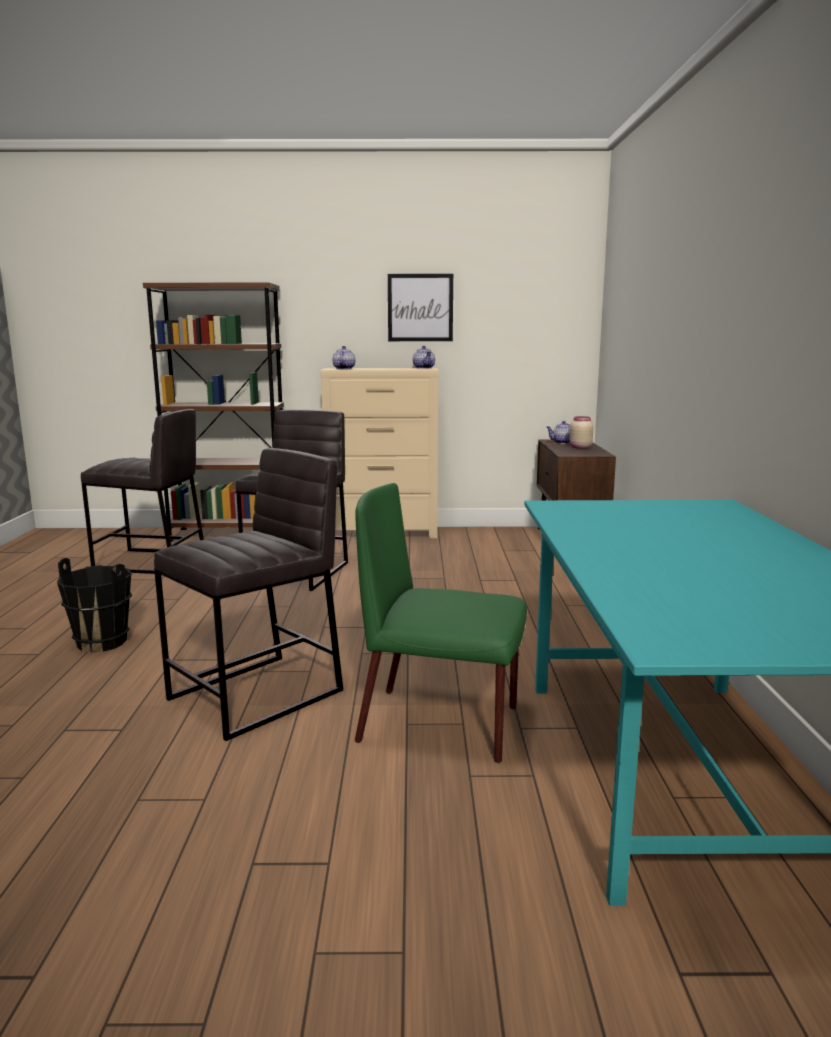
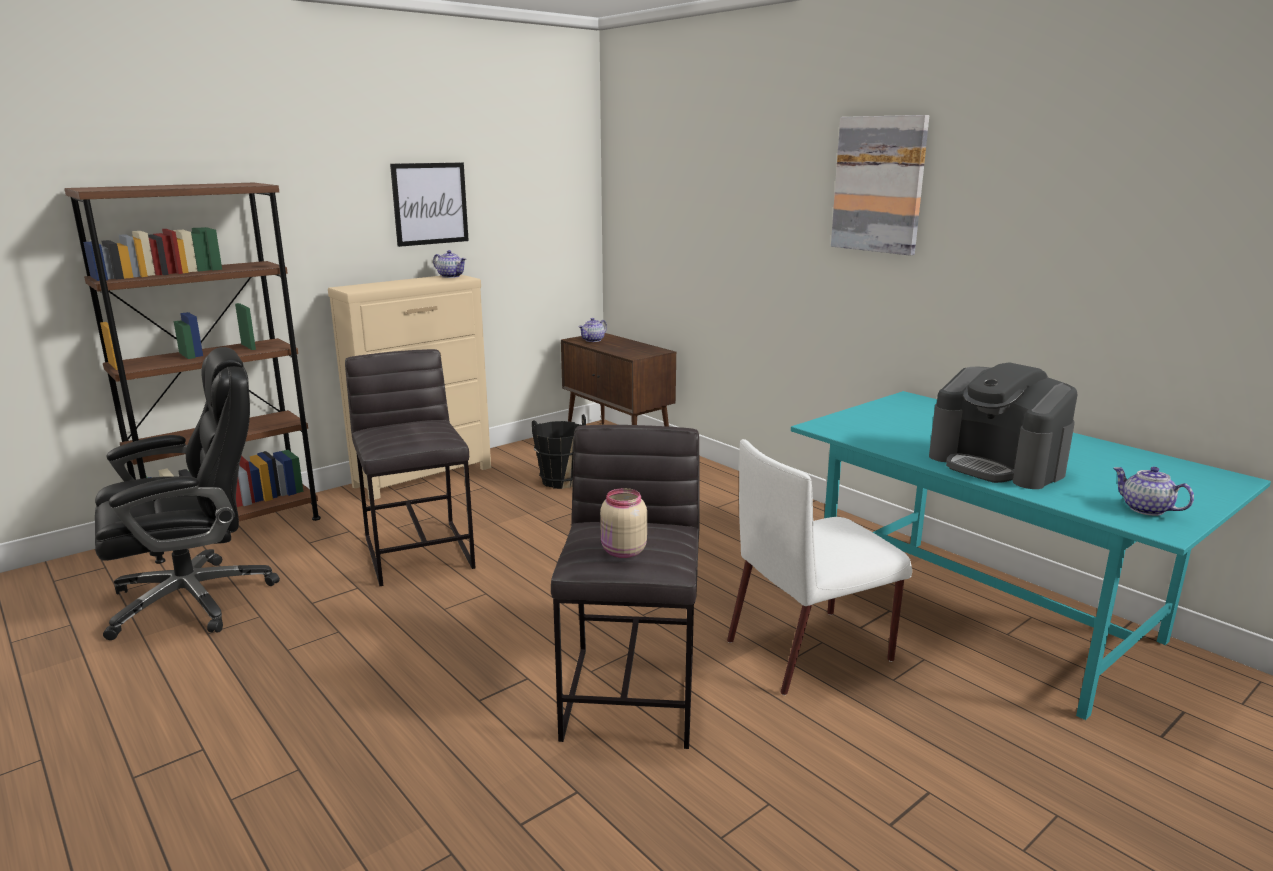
camera: 40 degrees left, 5 degrees up
black bucket [57,558,132,652] -> black bucket moved to [532,414,586,489]
grey stool [81,409,204,574] -> black office chair [95,347,280,640]
teapot [333,346,355,369] -> teapot moved to [1113,467,1194,516]
green chair [355,483,527,763] -> white chair [727,439,912,695]
beige jar [570,416,594,449] -> beige jar moved to [600,488,647,558]
none -> picture [831,115,929,256]
none -> coffee machine [929,362,1078,489]

